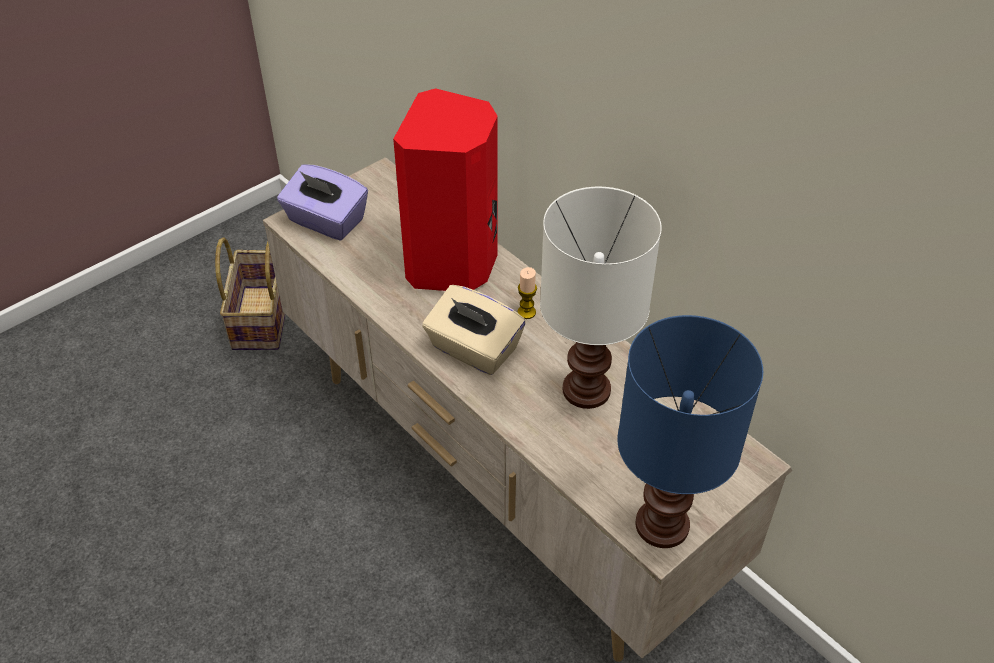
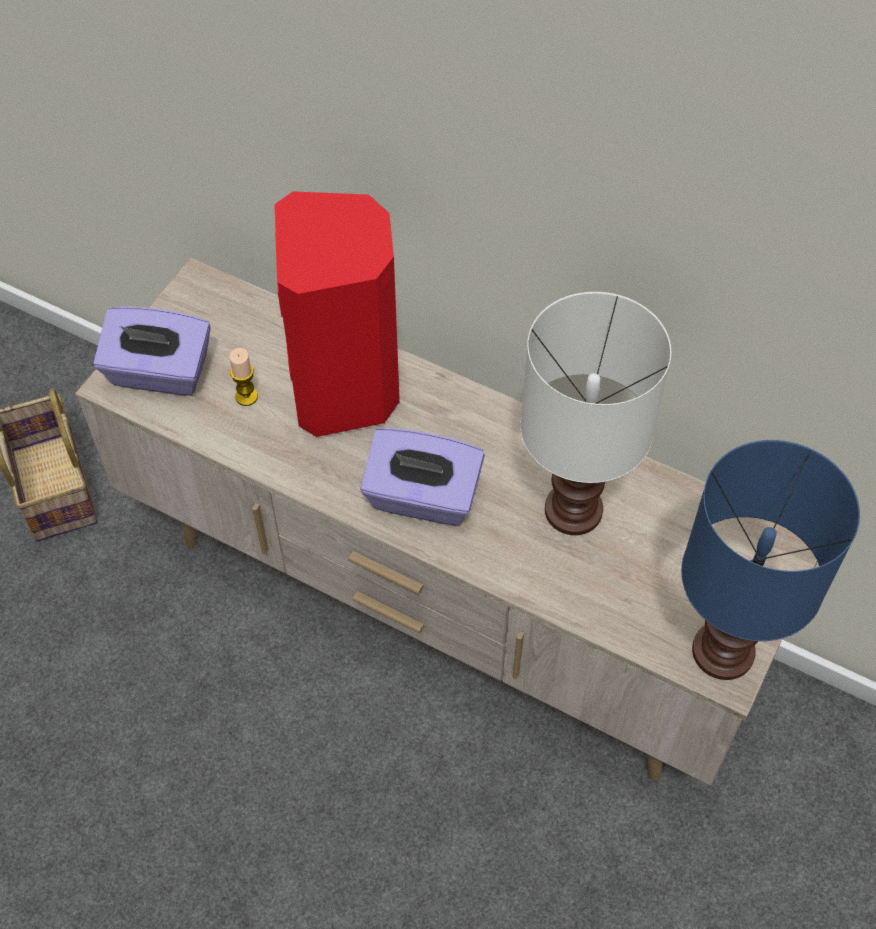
camera: 20 degrees left, 10 degrees up
beige tissue box [422,285,526,375] -> purple tissue box [360,428,485,526]
candle [517,267,537,319] -> candle moved to [229,348,258,406]

